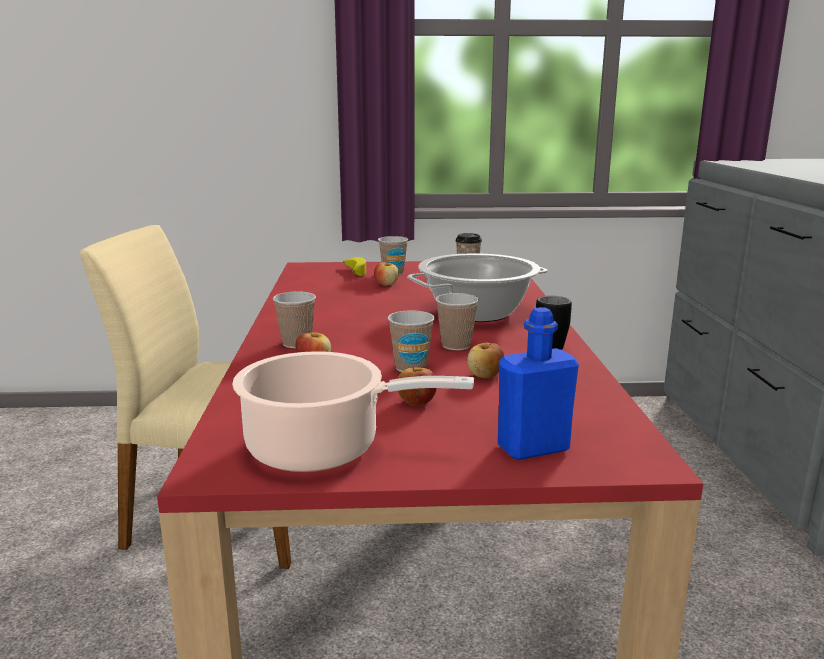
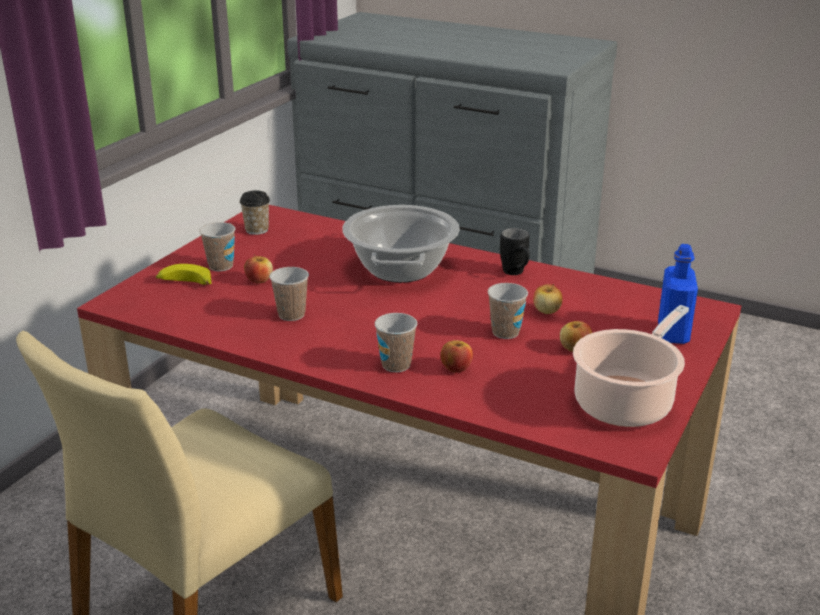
camera: 60 degrees left, 10 degrees up
cup [436,293,479,350] -> cup moved to [269,267,309,321]

